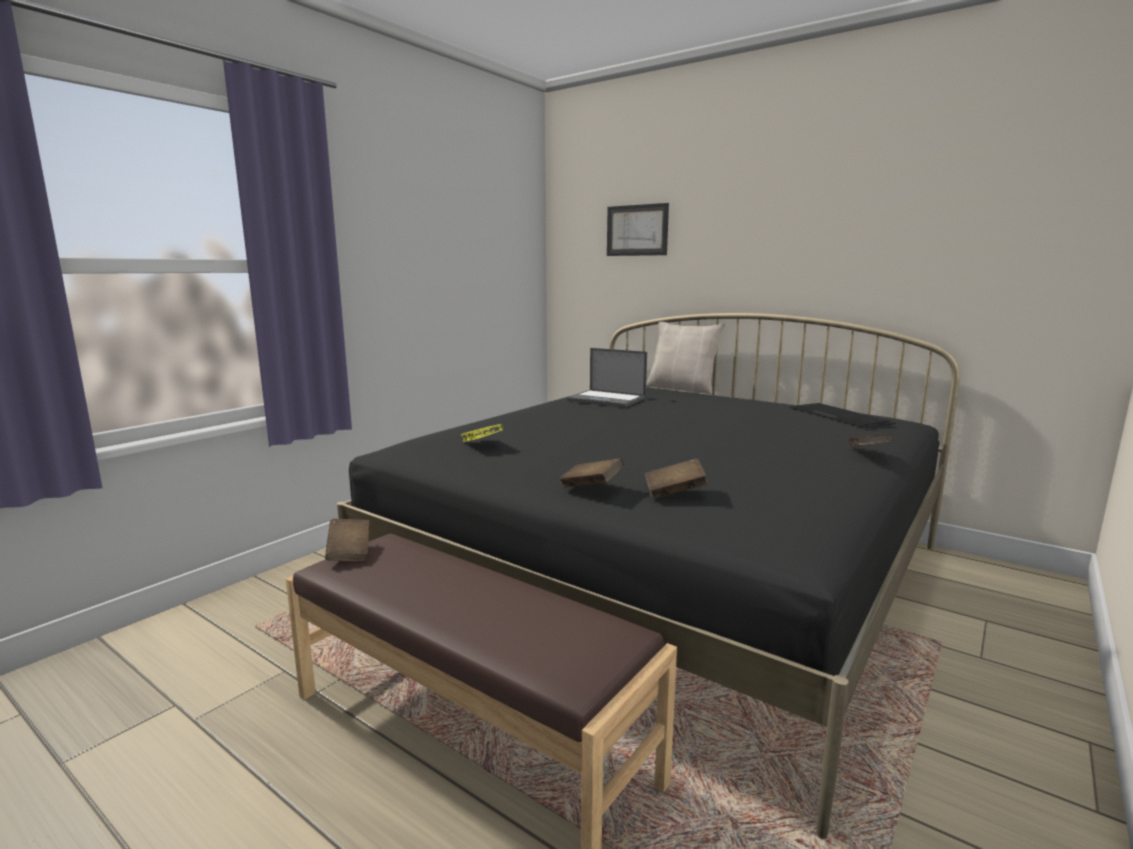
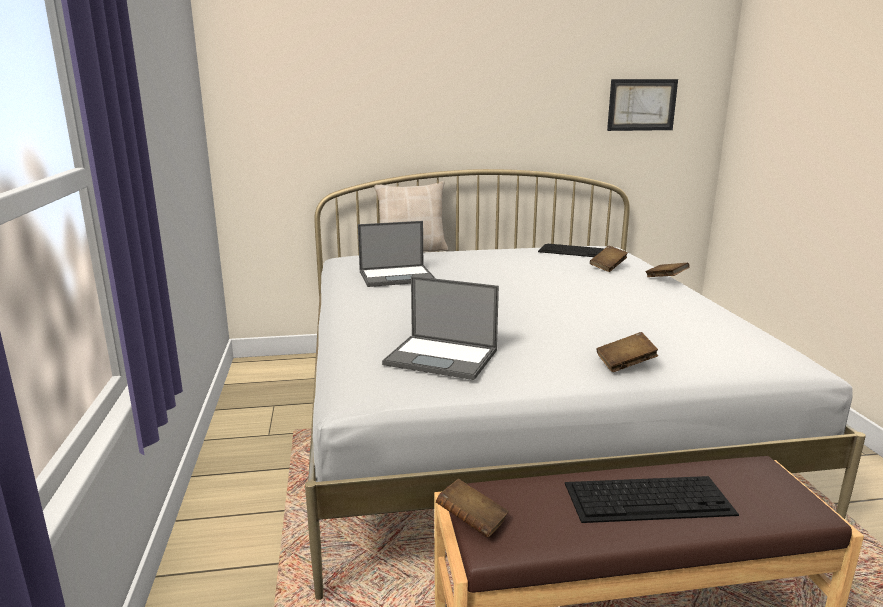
camera: 45 degrees left, 5 degrees up
black bed [337,313,960,839] -> white bed [305,169,866,600]
yellow book [461,424,503,442] -> laptop [382,276,499,380]
picture [607,203,669,256] -> picture moved to [607,79,678,131]
brown book [645,458,707,499] -> brown book moved to [590,246,628,272]
none -> keyboard [565,476,739,523]

